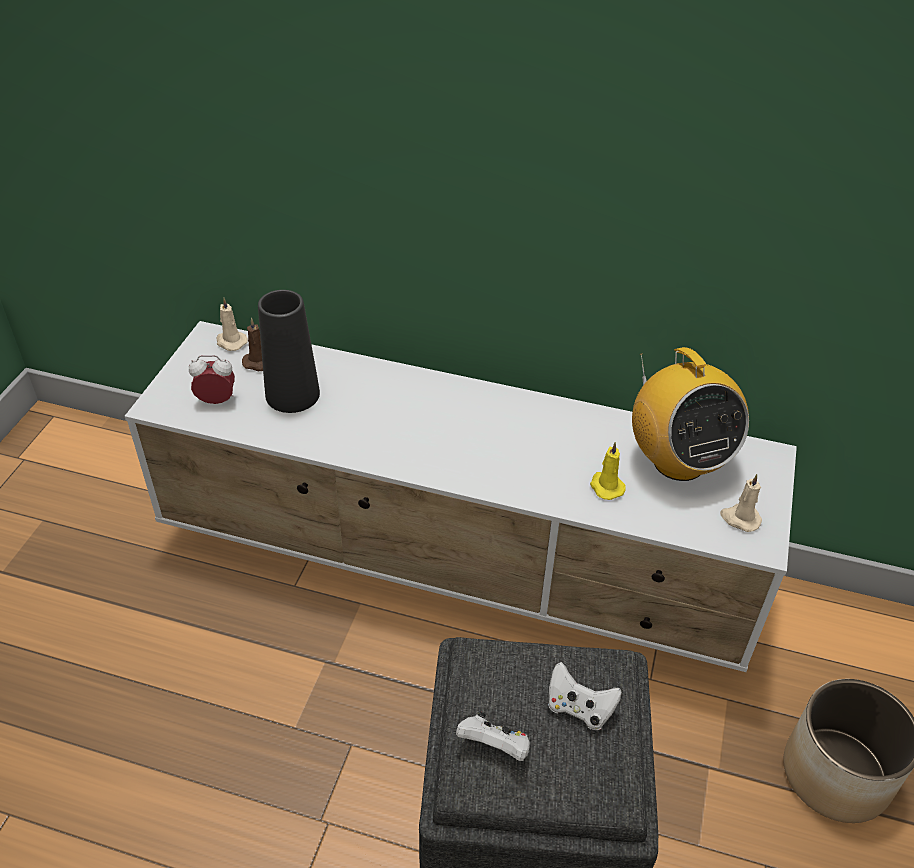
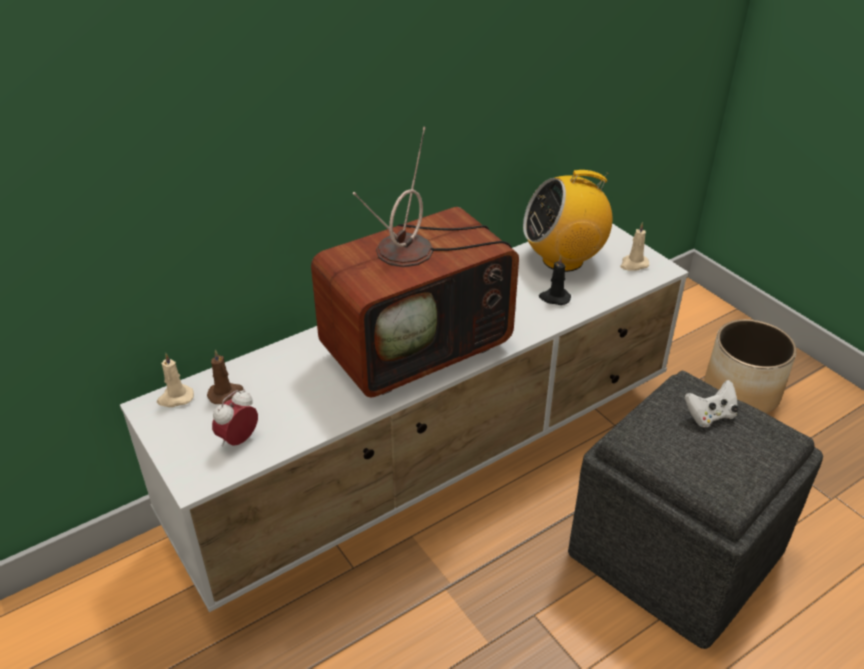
camera: 50 degrees left, 5 degrees down
black vase [258,290,320,413] -> none
white game controller [456,711,530,761] -> none
yellow candle [590,442,626,500] -> black candle [539,255,571,305]
radio [632,347,749,481] -> radio turned 150 degrees clockwise [523,170,612,272]
none -> television [311,127,519,398]

